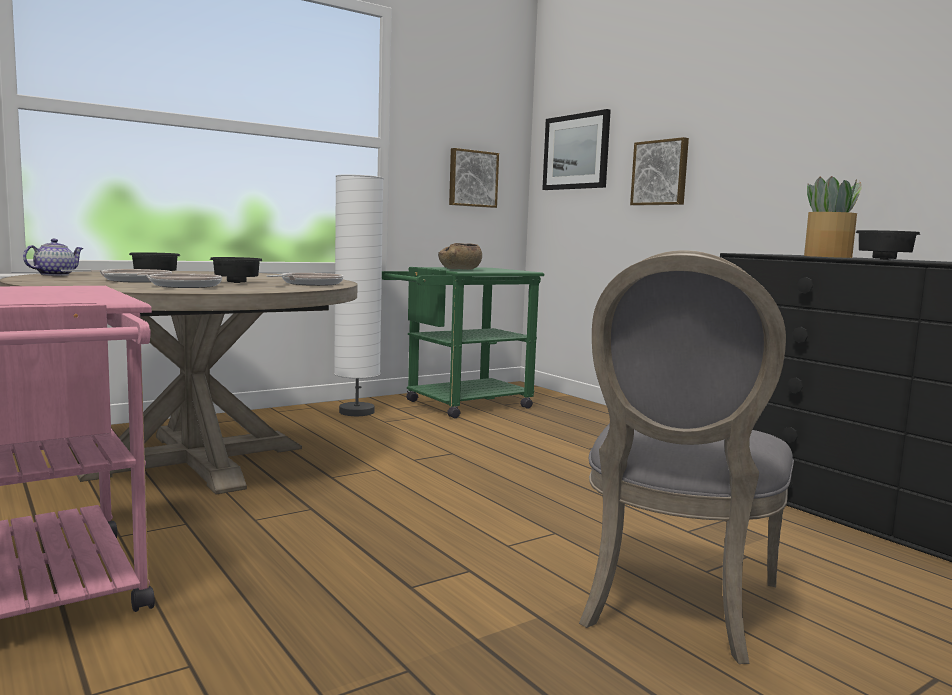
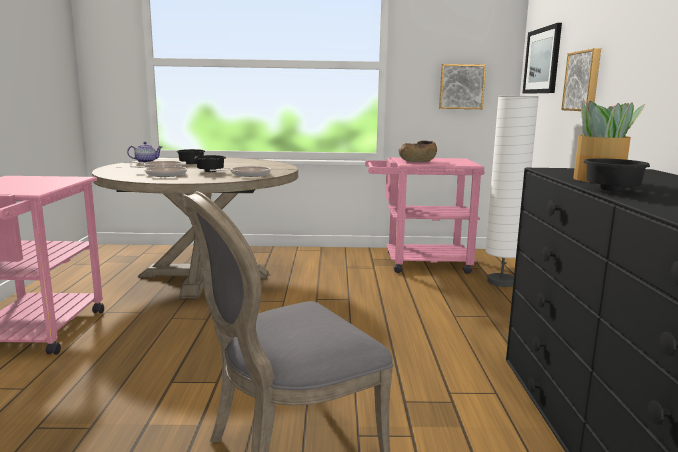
camera: 35 degrees right, 5 degrees up
white floor lamp [334,174,384,416] -> white floor lamp moved to [485,96,539,287]
green cart [382,267,544,418] -> pink cart [365,157,485,274]

